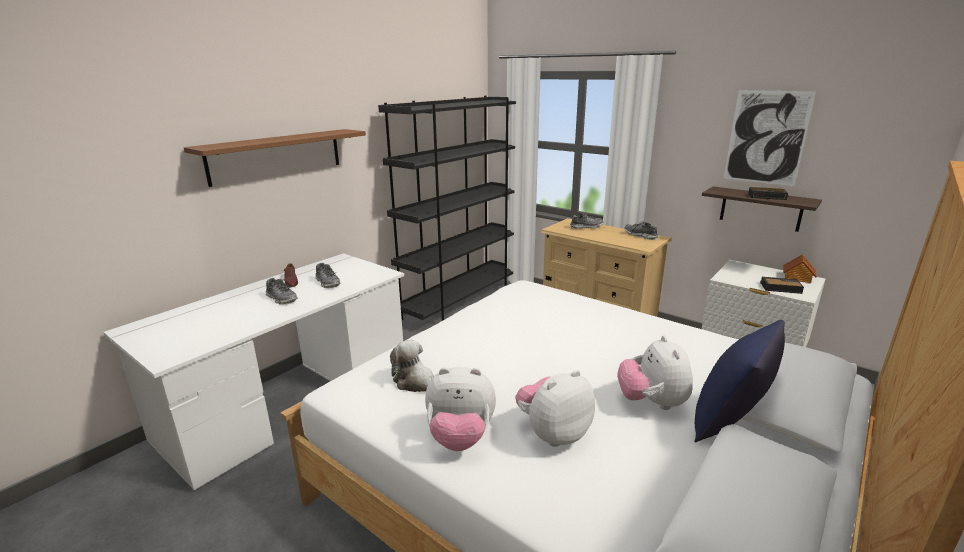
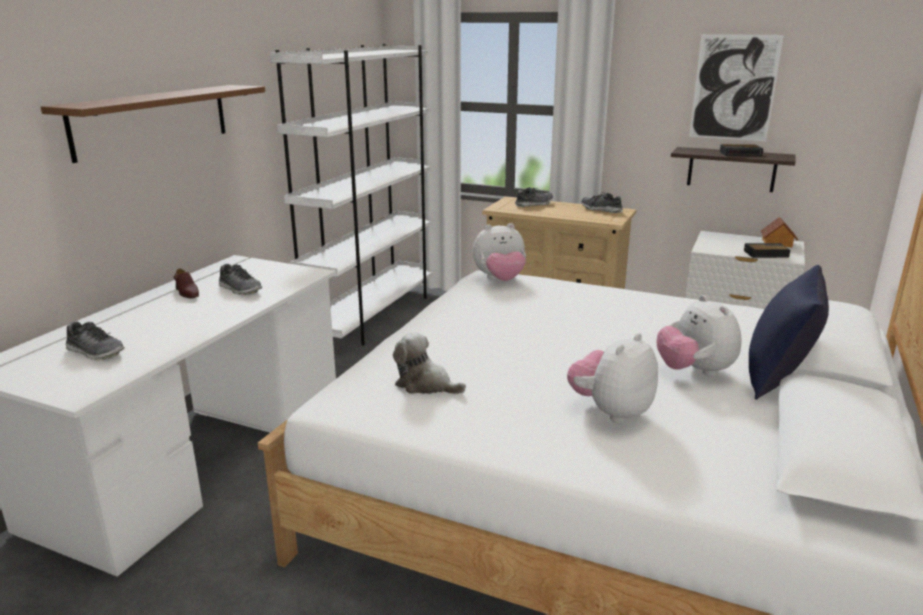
camera: 15 degrees left, 0 degrees up
shoe [266,278,297,305] -> shoe moved to [66,321,125,360]
black bookcase [378,96,516,321] -> white bookcase [270,44,432,346]
plush toy [425,367,496,451] -> plush toy moved to [473,223,526,281]

